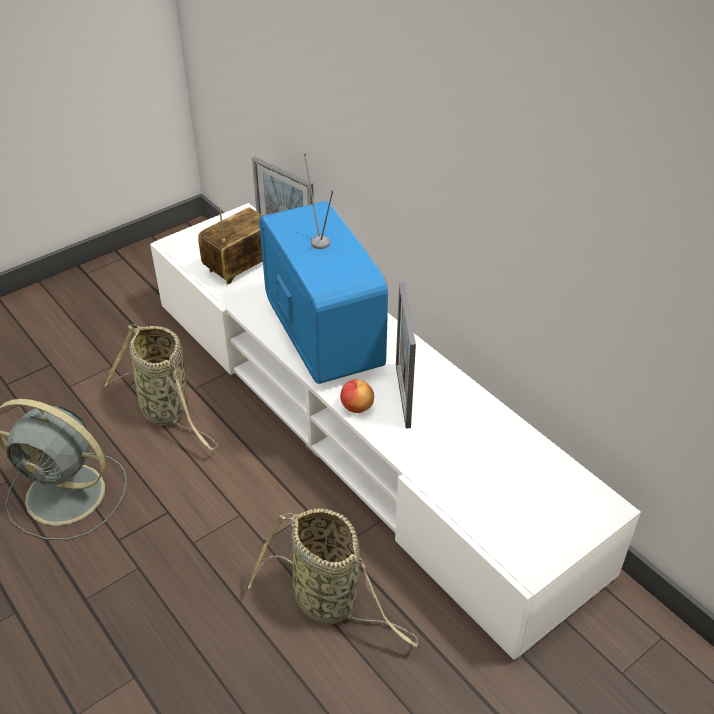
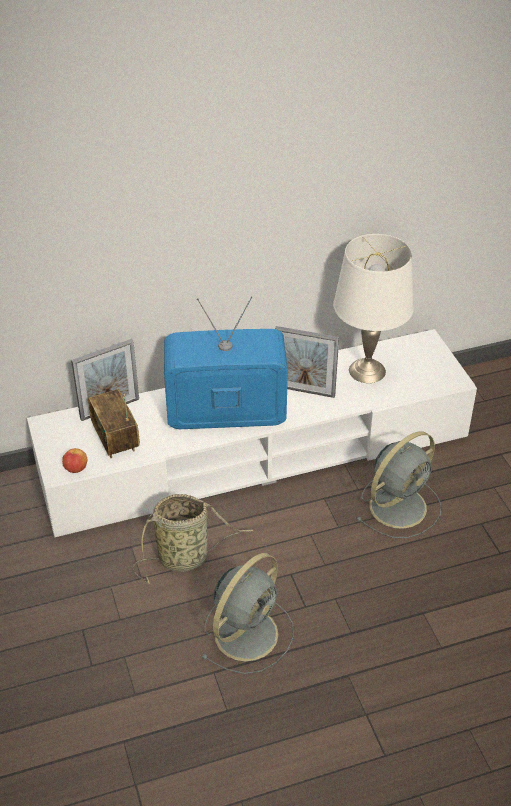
camera: 70 degrees left, 0 degrees up
basket [248,508,419,647] -> grey fan [356,431,441,538]
apple [340,380,374,413] -> apple moved to [62,448,87,473]
none -> white table lamp [333,234,414,383]

